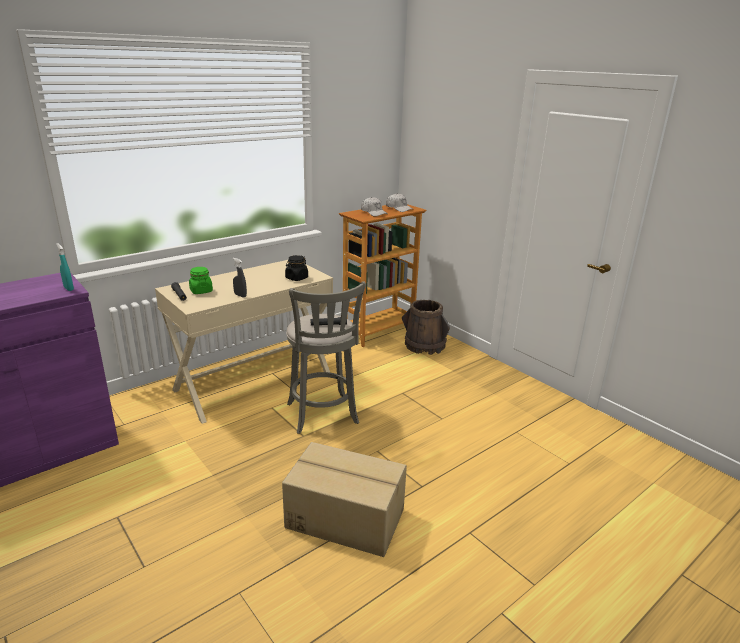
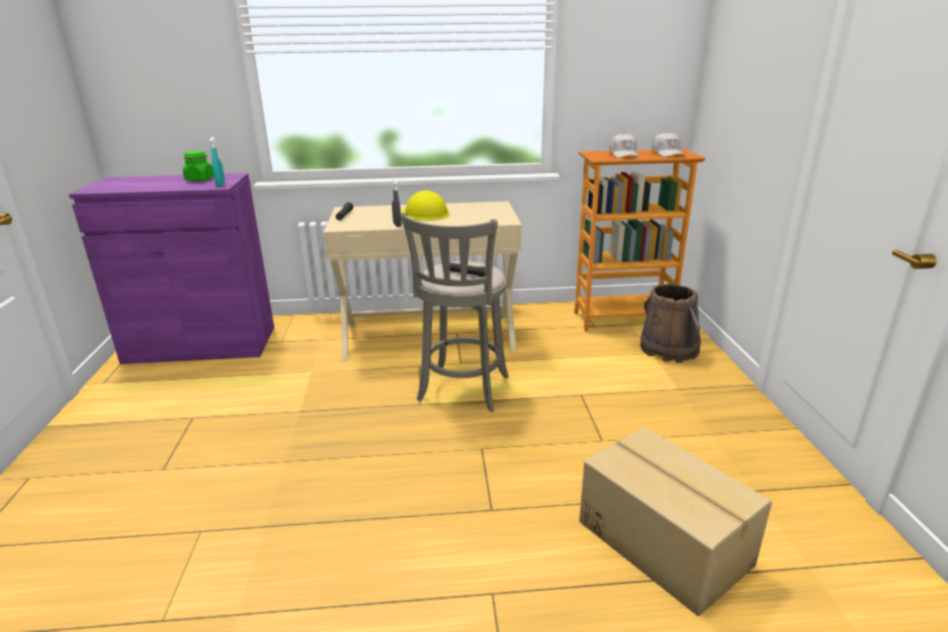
camera: 35 degrees right, 0 degrees up
green jar [189,267,213,294] -> green jar moved to [183,151,214,181]
cardboard box [282,442,407,557] -> cardboard box moved to [579,427,772,616]
black jar [285,255,308,281] -> none
none -> yellow hard hat [401,190,450,221]

